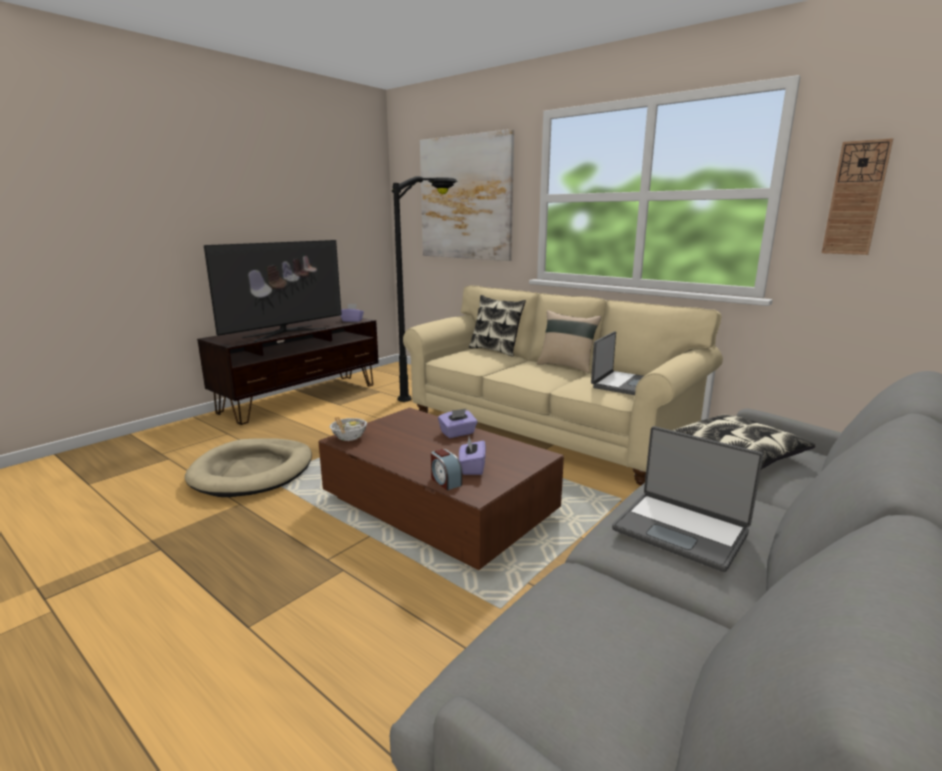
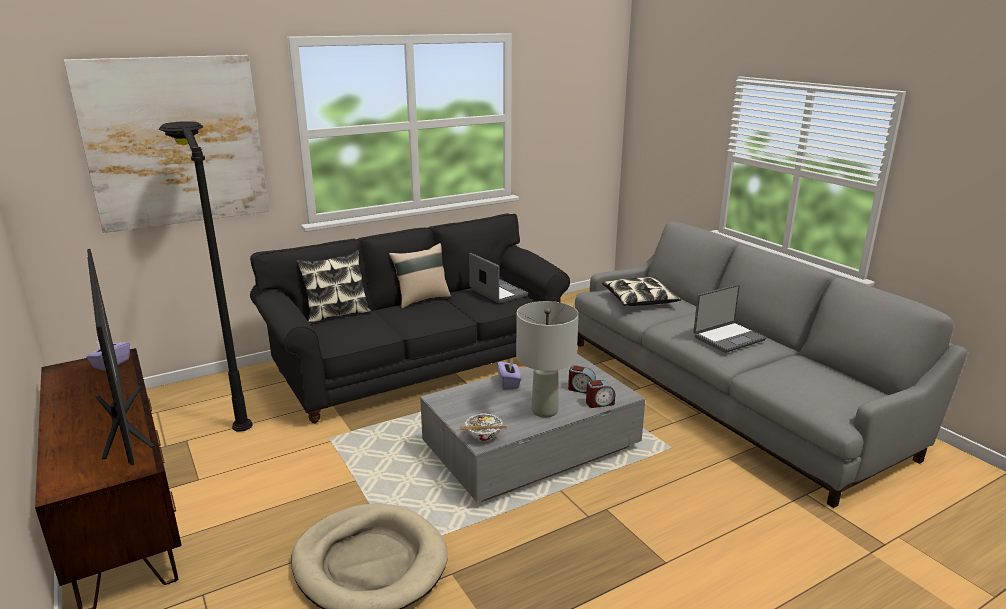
camera: 70 degrees left, 5 degrees up
brown coffee table [318,408,564,570] -> grey coffee table [420,354,645,502]
beige sofa [403,285,723,485] -> black sofa [250,213,570,424]
purple tissue box [459,437,486,475] -> alarm clock [568,365,596,393]
wall clock [822,138,893,255] -> none
none -> grey table lamp [516,301,579,418]

